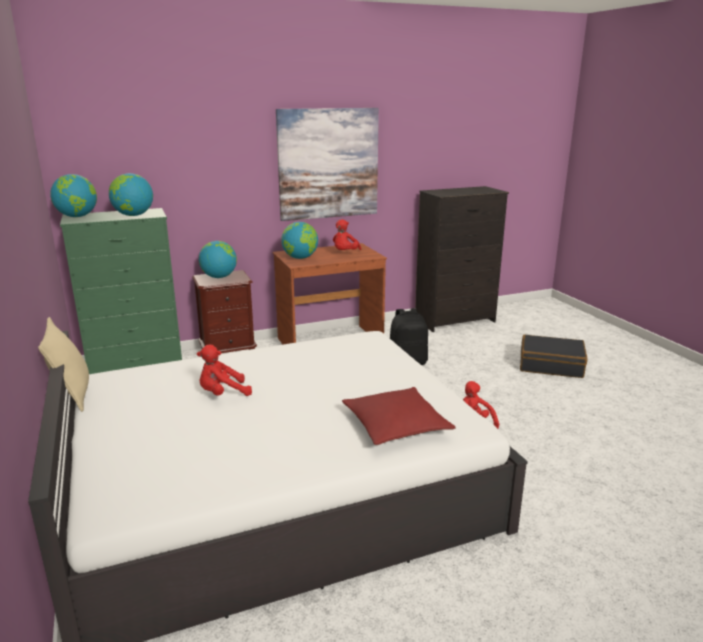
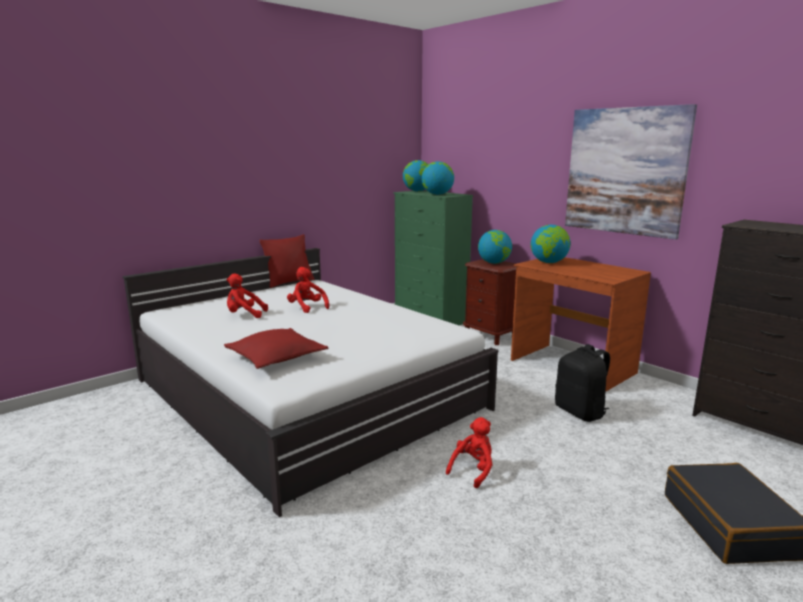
camera: 70 degrees right, 5 degrees down
beige pillow [38,317,89,412] -> red pillow [260,234,315,288]
red plush toy [333,219,361,250] -> red plush toy moved to [227,274,268,318]

